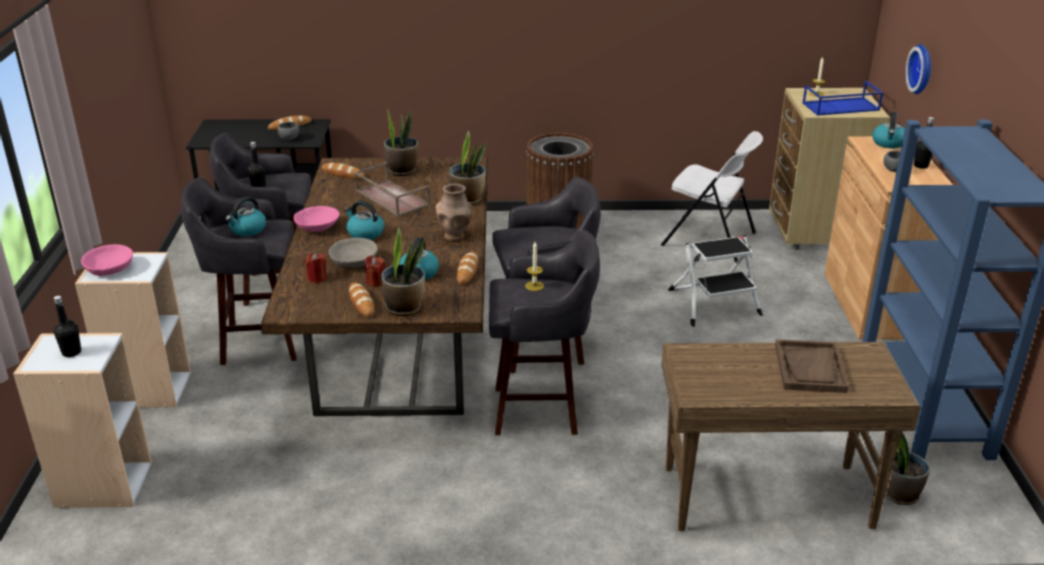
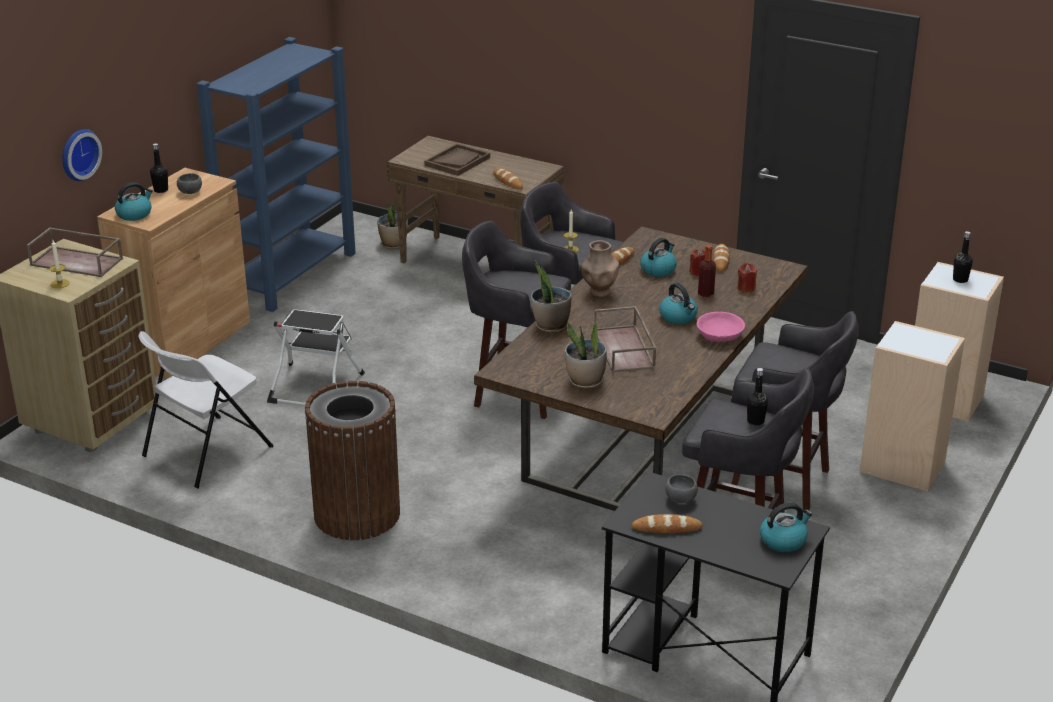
camera: 150 degrees left, 0 degrees up
pink bowl [81,244,133,276] -> none
kettle [226,197,266,236] -> kettle moved to [760,503,813,552]
bread [321,163,365,179] -> bread moved to [493,168,523,189]
grey bowl [329,238,378,267] -> bottle [698,245,716,297]
potted plant [381,227,425,316] -> none
white chair [661,131,763,262] -> white chair turned 105 degrees counterclockwise [138,331,274,489]
blue tray [802,81,883,116] -> brown tray [27,227,123,277]

